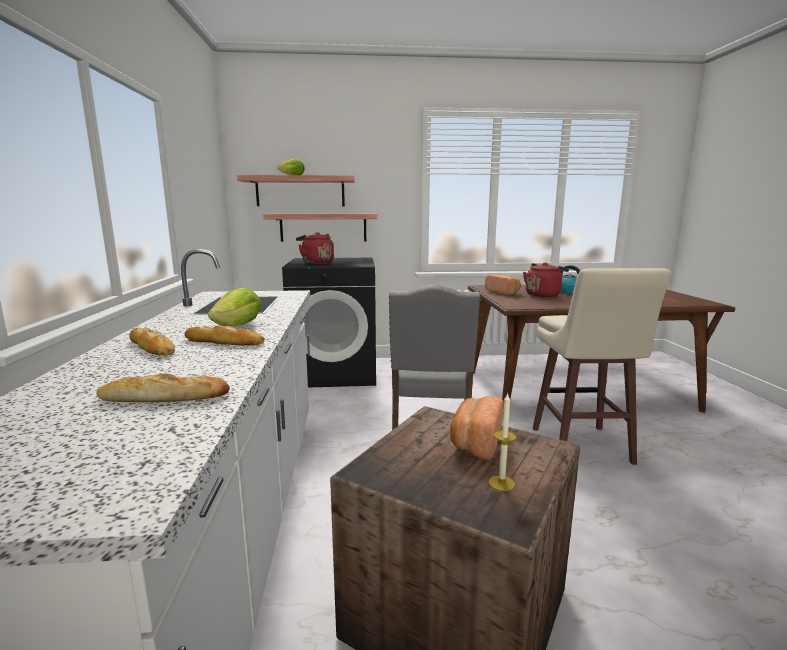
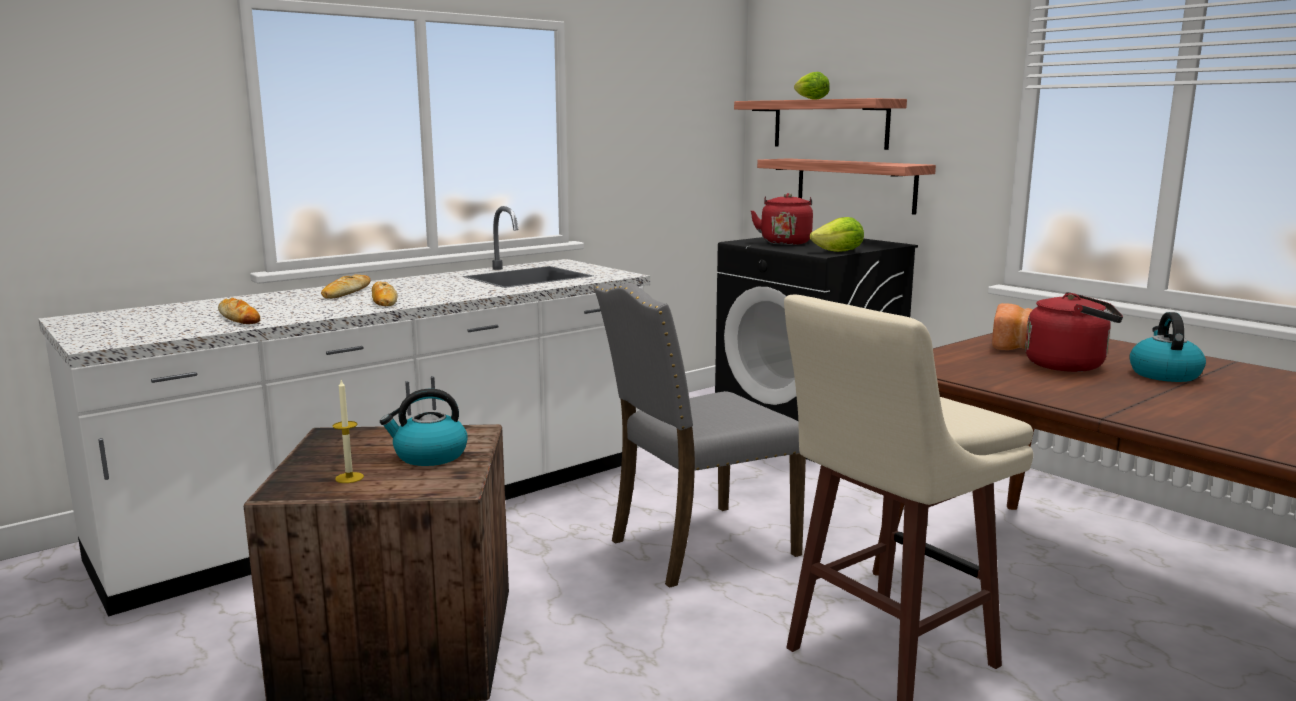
camera: 55 degrees right, 0 degrees up
lettuce [208,287,261,326] -> lettuce moved to [810,217,864,252]
bread [450,396,504,460] -> kettle [380,389,468,466]

